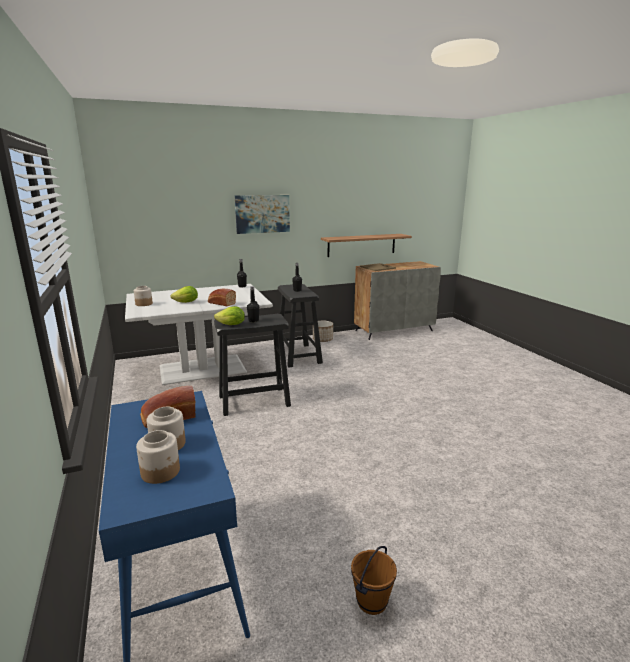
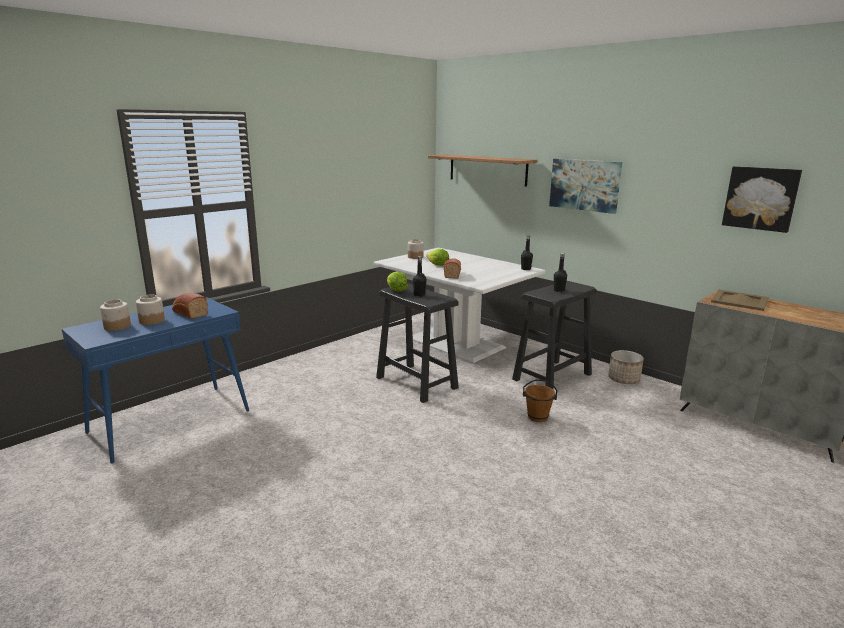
camera: 65 degrees right, 0 degrees up
shelf [321,234,412,257] -> shelf moved to [428,155,537,187]
brown bucket [351,546,397,615] -> brown bucket moved to [523,379,558,422]
none -> picture [722,166,802,233]

